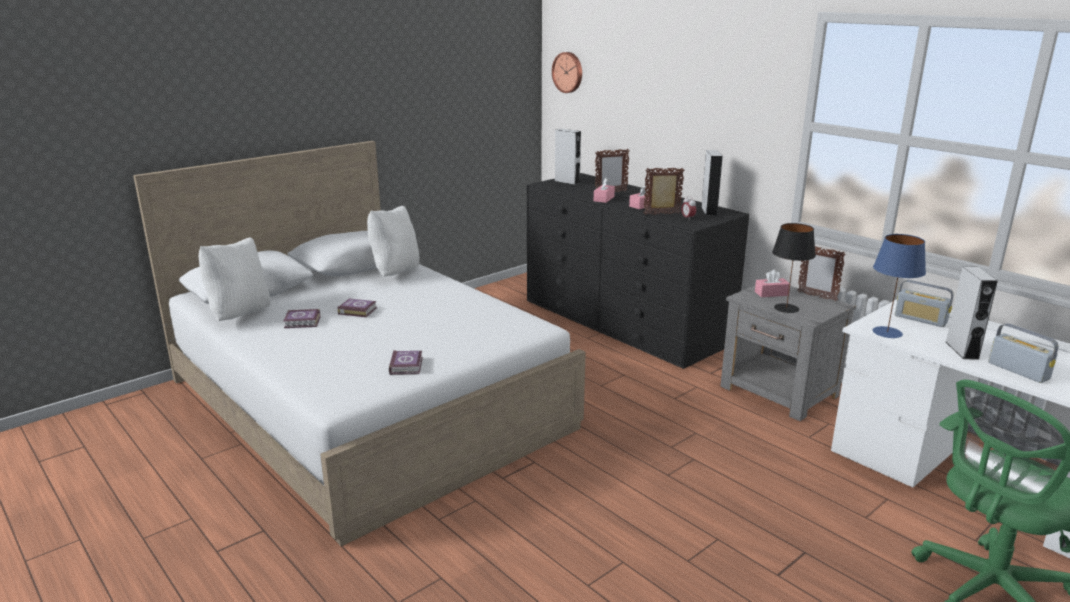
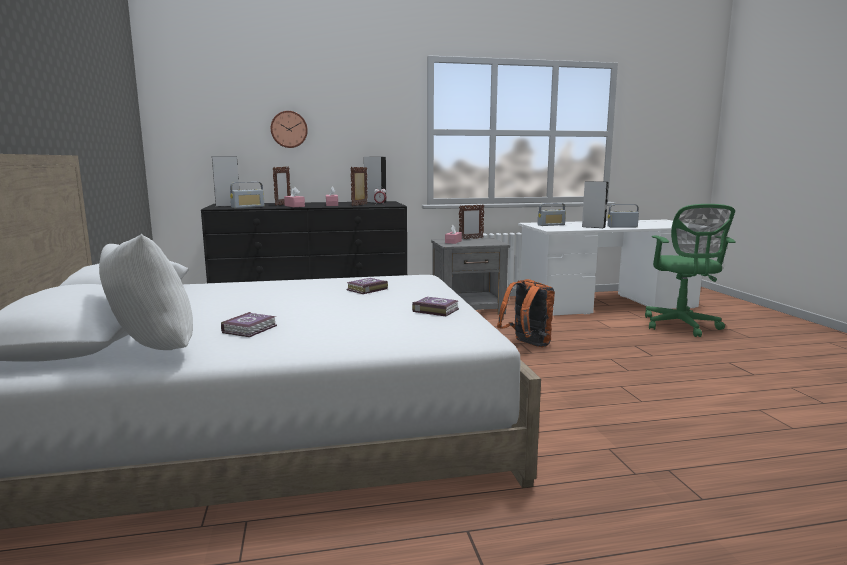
camera: 60 degrees left, 10 degrees down
book [337,299,377,317] -> book moved to [347,278,388,294]
white pillow [367,206,419,276] -> none
wall clock [552,52,582,93] -> wall clock moved to [271,111,308,148]
black table lamp [772,223,816,313] -> none
blue table lamp [873,234,926,338] -> none
none -> radio [230,182,264,208]
none -> orange backpack [497,279,555,347]

